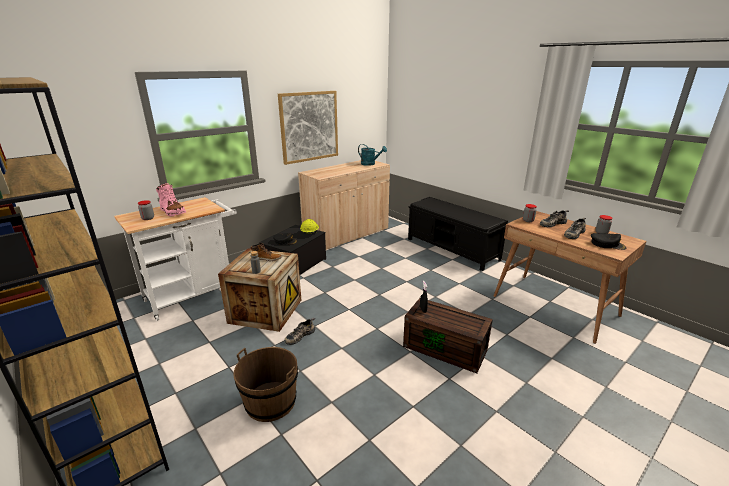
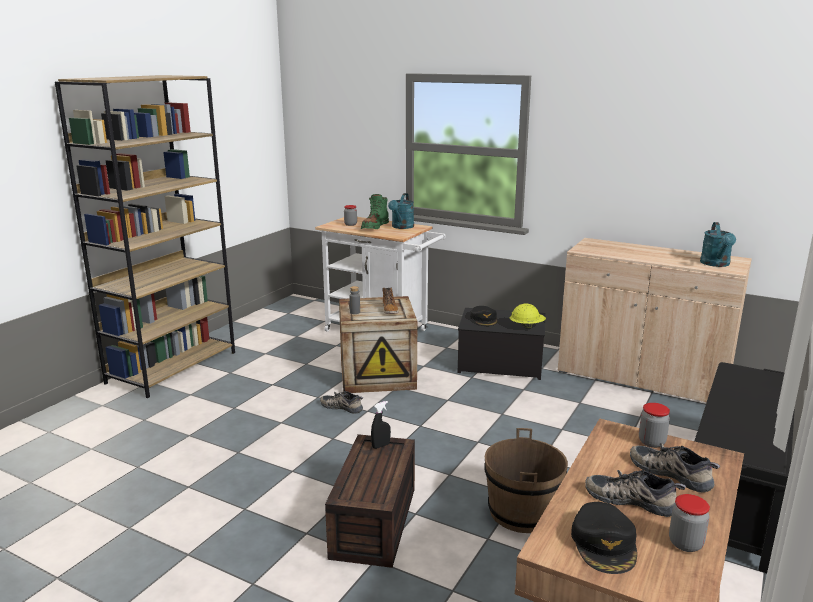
camera: 70 degrees right, 5 degrees down
pink boot [156,183,186,216] -> green boot [361,194,389,229]
brown bucket [233,347,298,422] -> brown bucket moved to [484,428,568,533]
picture [278,91,338,165] -> none
none -> turquoise watering can [388,193,414,229]

